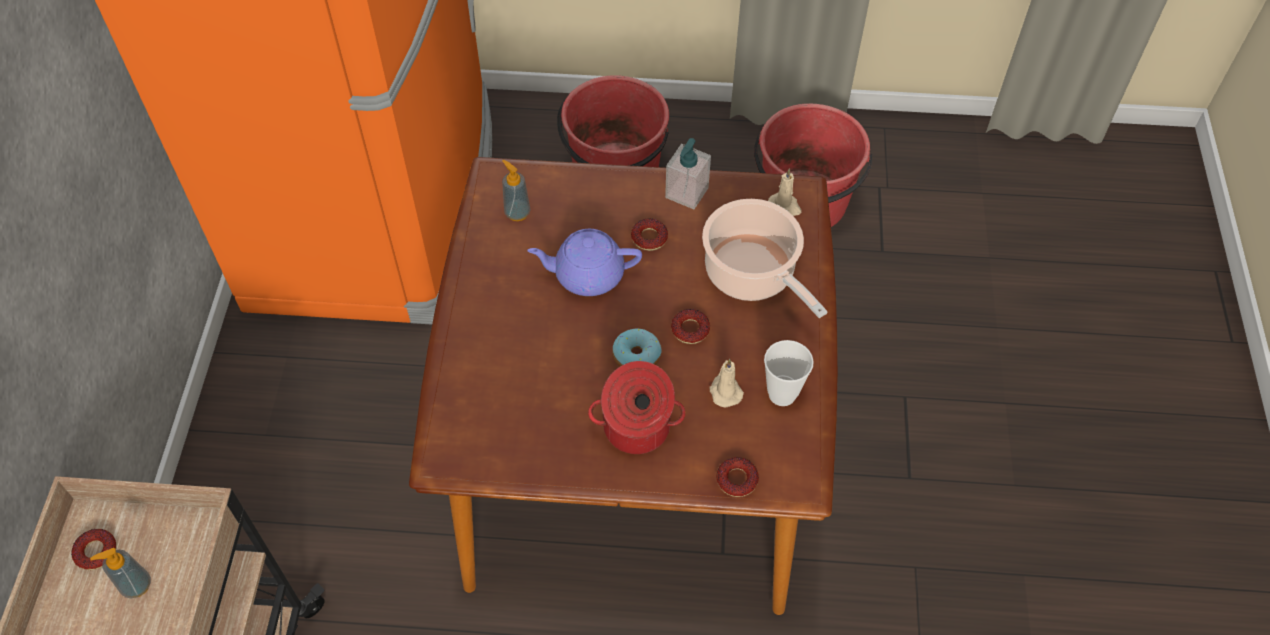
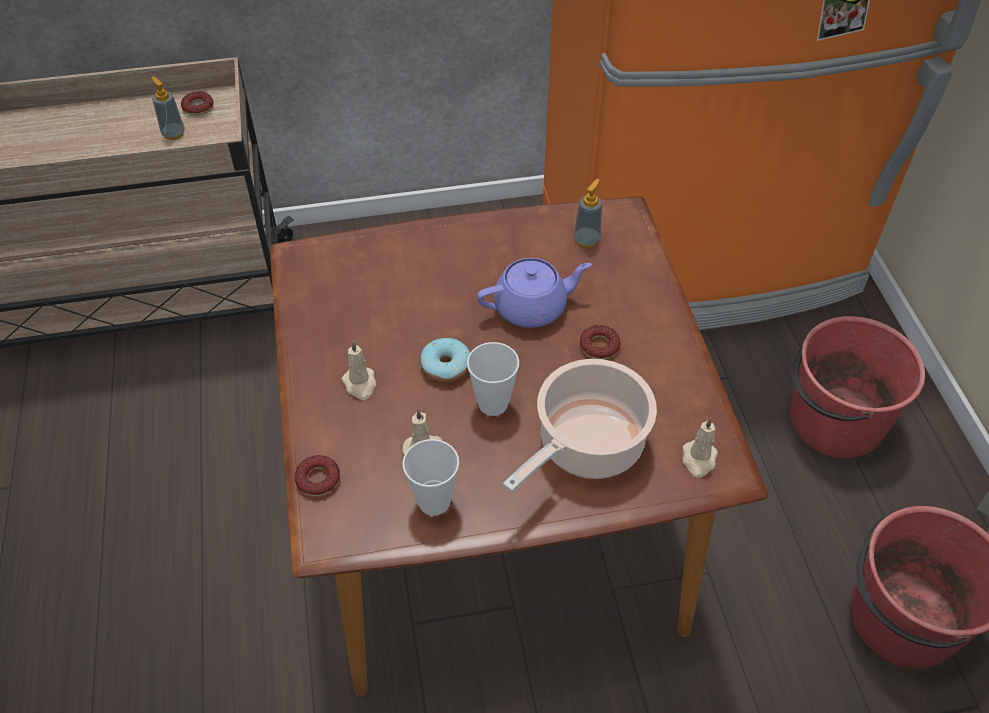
camera: 75 degrees right, 5 degrees down
purple teapot [527,229,642,296] -> purple teapot turned 90 degrees clockwise [477,258,592,328]
cooking pot [588,361,686,454] -> beige candle [341,341,376,400]
soap dispenser [665,138,711,209] -> none
donut [671,309,710,344] -> cup [467,342,519,416]

